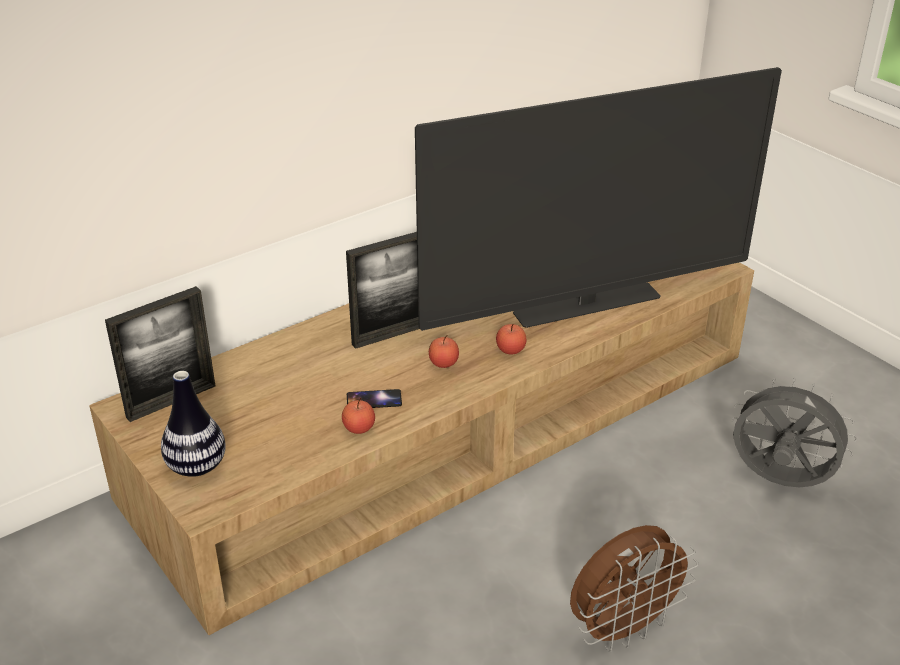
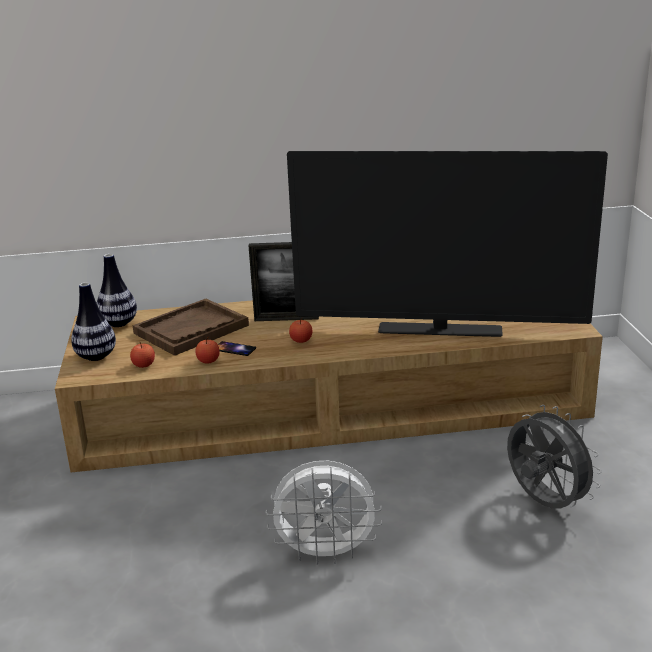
camera: 30 degrees right, 10 degrees down
picture frame [105,286,215,422] -> vase [97,253,137,327]
apple [496,324,526,355] -> apple moved to [130,342,155,368]
brown fan [570,525,699,652] -> white fan [266,461,382,565]
none -> brown tray [133,299,249,356]

